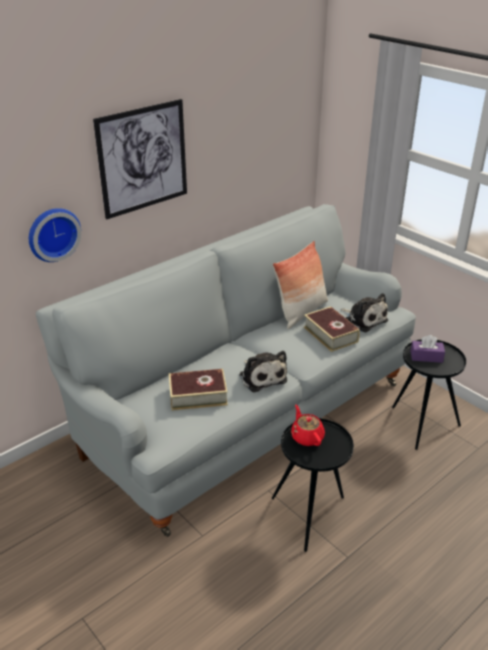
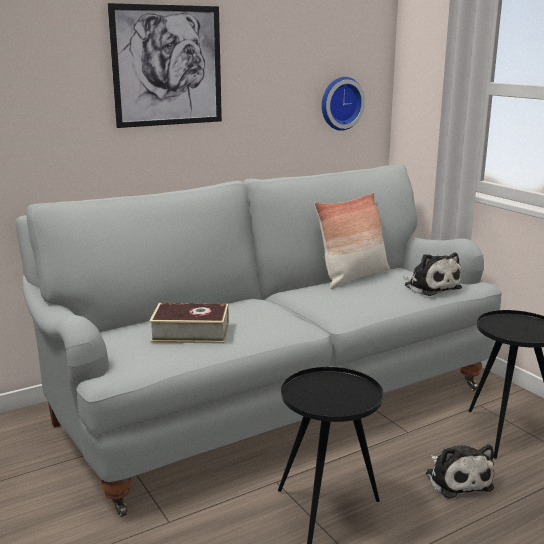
camera: 10 degrees right, 15 degrees down
wall clock [29,208,81,262] -> wall clock moved to [322,77,365,131]
plush toy [239,351,287,392] -> plush toy moved to [426,444,494,498]
red teapot [291,405,325,446] -> none
book [304,306,360,352] -> none
purple tissue box [411,335,445,363] -> none

